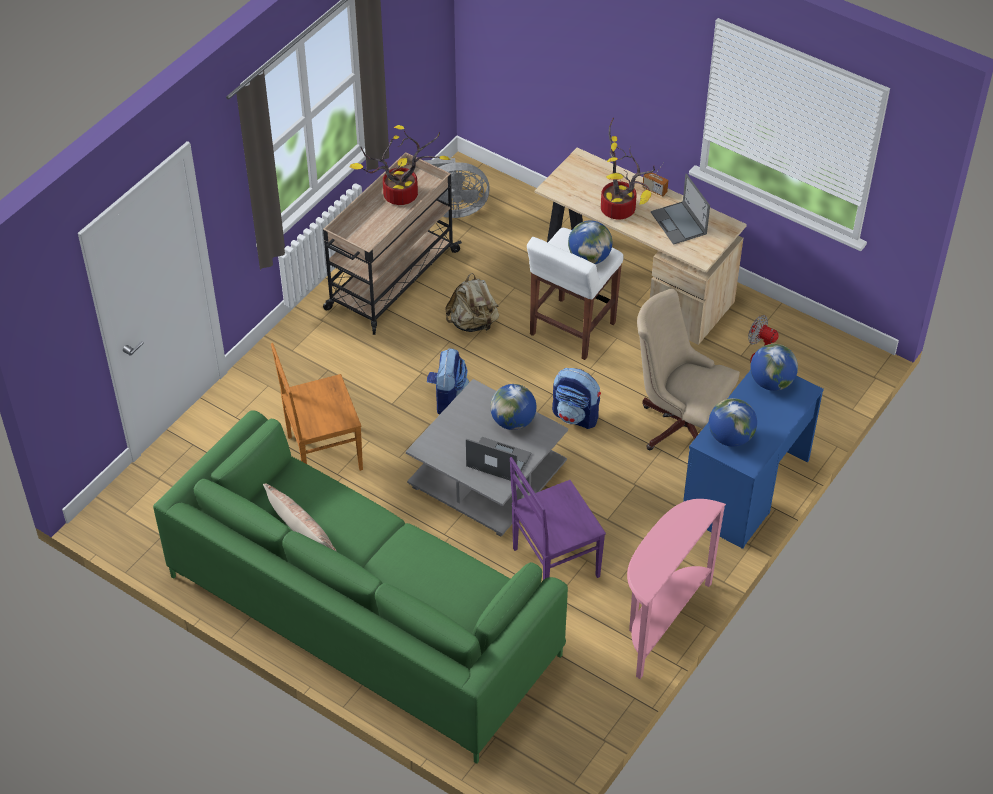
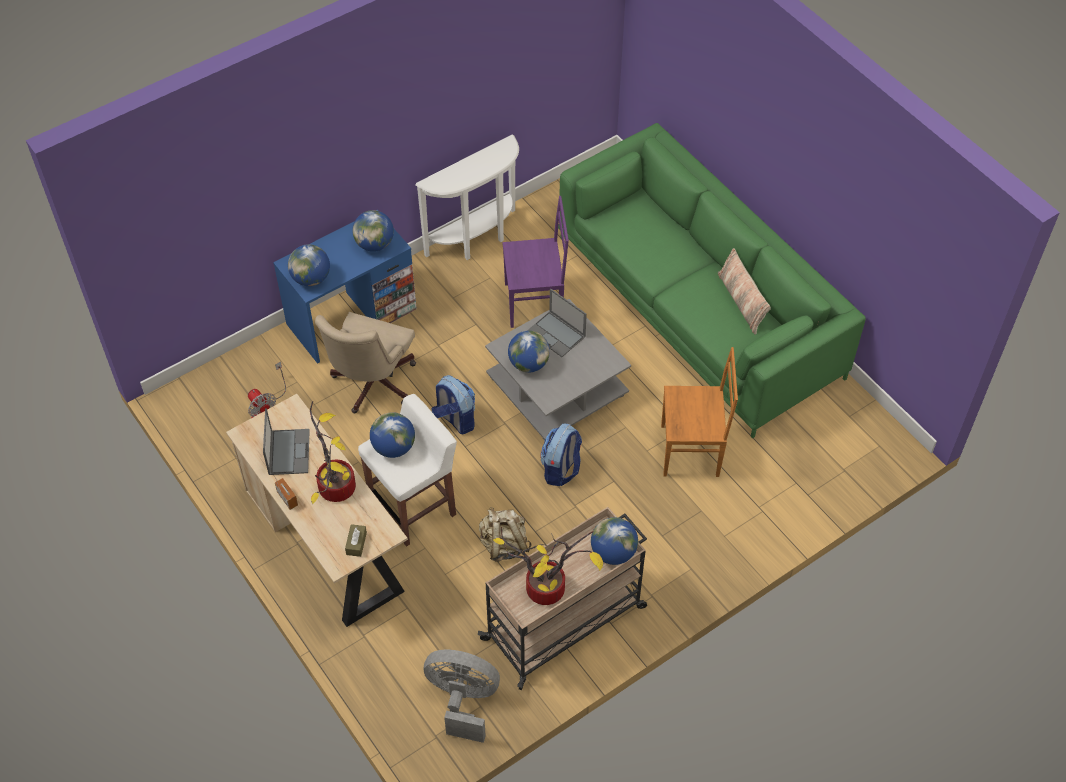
camera: 160 degrees left, 5 degrees up
pink console table [627,499,726,679] -> white console table [415,134,519,260]
beige office chair [637,289,740,450] -> beige office chair turned 60 degrees clockwise [315,312,416,413]
none -> brown tissue box [345,524,367,557]
none -> globe [591,517,638,565]

